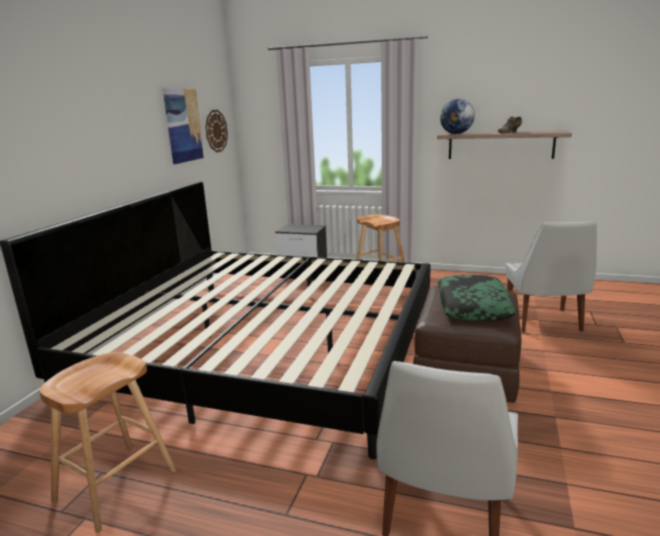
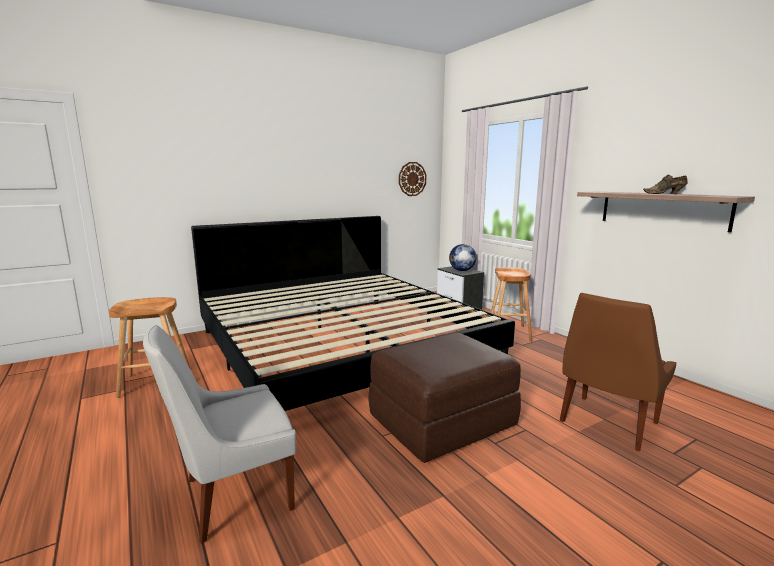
camera: 40 degrees right, 5 degrees down
picture [163,88,204,164] -> none
pillow [438,275,516,321] -> none
globe [440,99,475,134] -> globe moved to [449,244,477,271]
white chair [506,221,597,333] -> brown chair [560,293,677,451]

